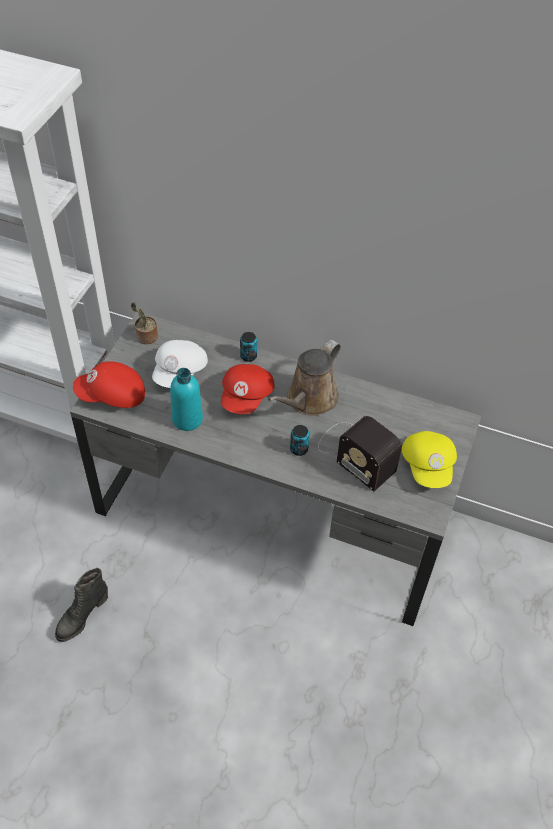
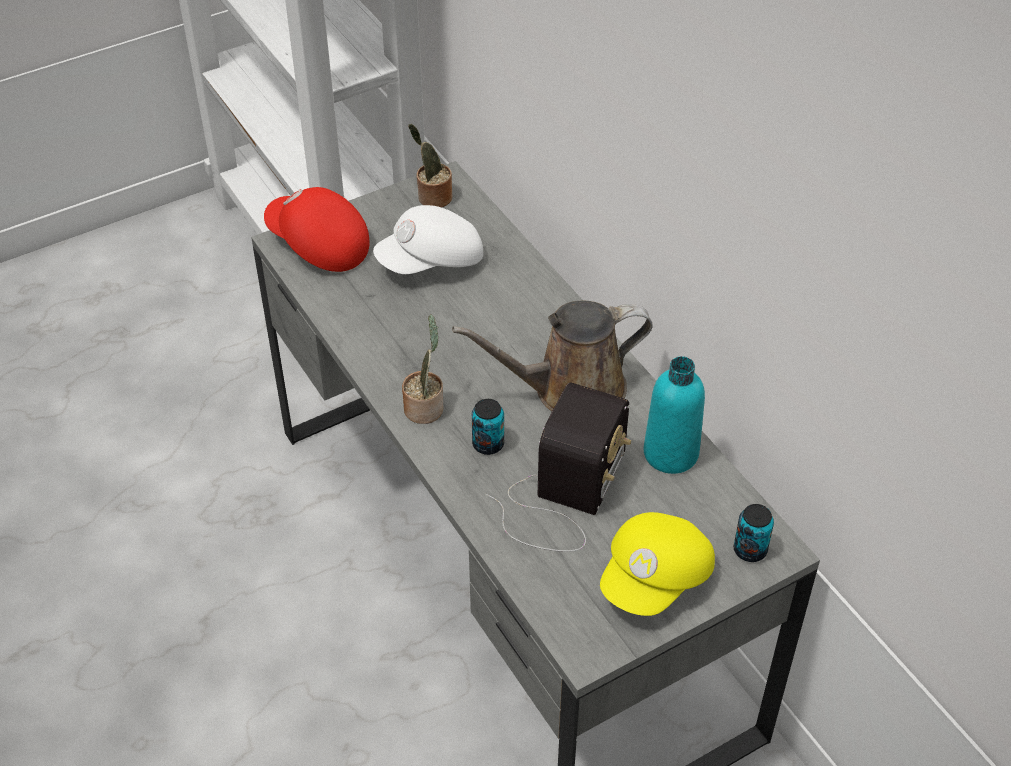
camera: 40 degrees right, 5 degrees down
black boot [55,568,108,642] -> none
turquoise bottle [170,368,203,431] -> turquoise bottle moved to [644,356,705,474]
red cap [221,364,275,414] -> none
can [240,332,257,362] -> can moved to [734,504,774,562]
radio [318,416,402,491] -> radio turned 150 degrees counterclockwise [485,382,631,552]
none -> potted plant [402,314,444,424]

